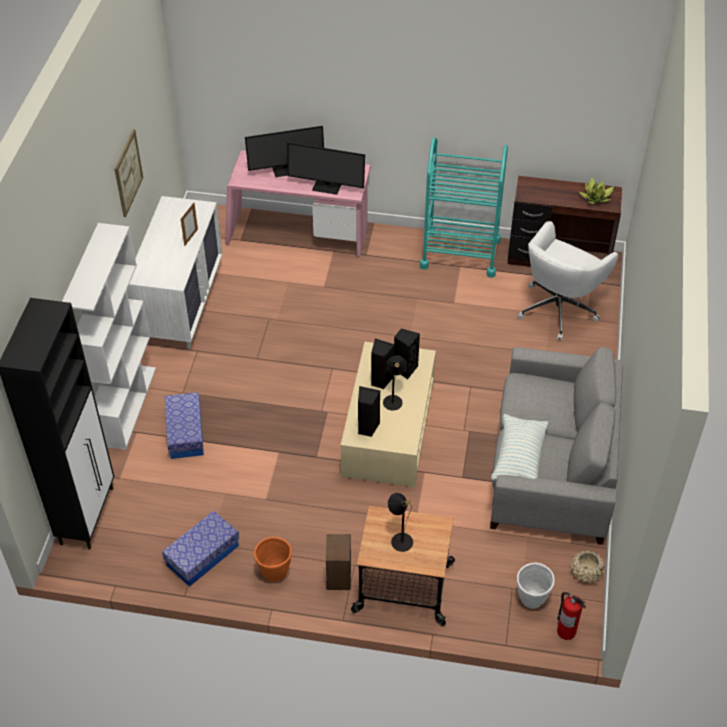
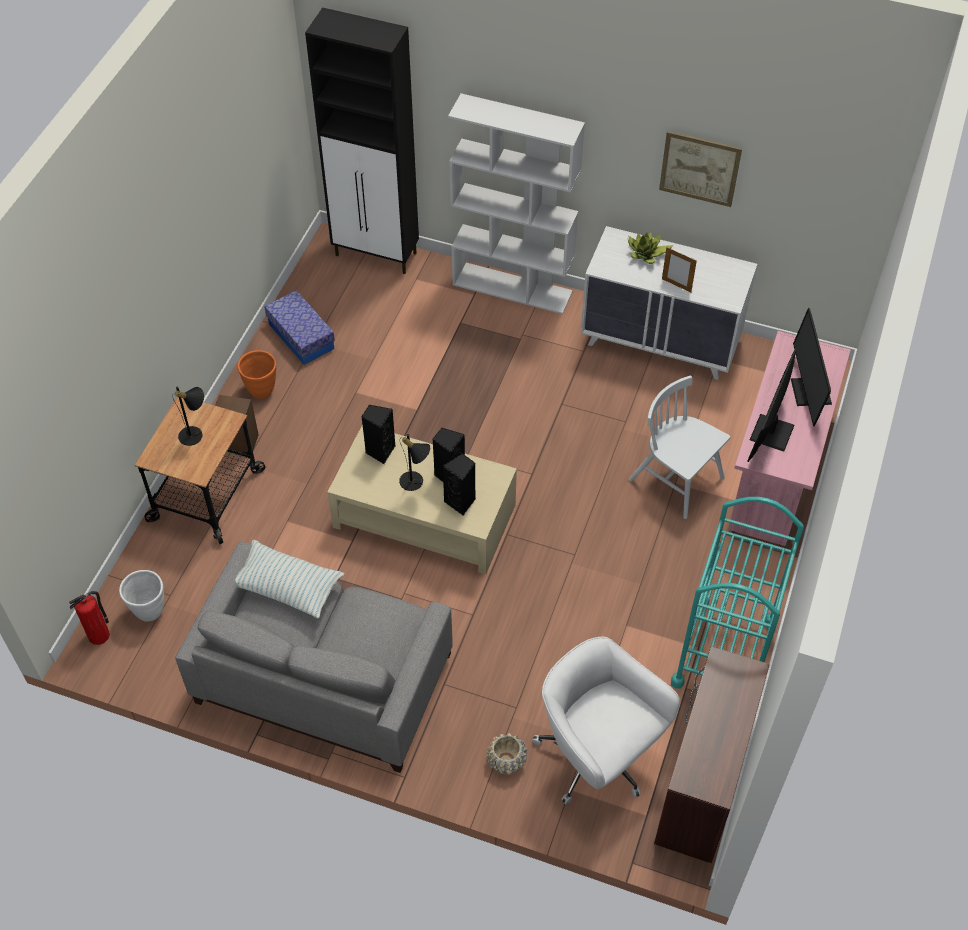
camera: 100 degrees right, 5 degrees up
storage box [165,392,204,459] -> none
beige planter [571,550,605,583] -> beige planter moved to [486,733,527,775]
potted plant [579,177,614,204] -> potted plant moved to [628,232,674,264]
none -> white chair [629,375,730,519]

